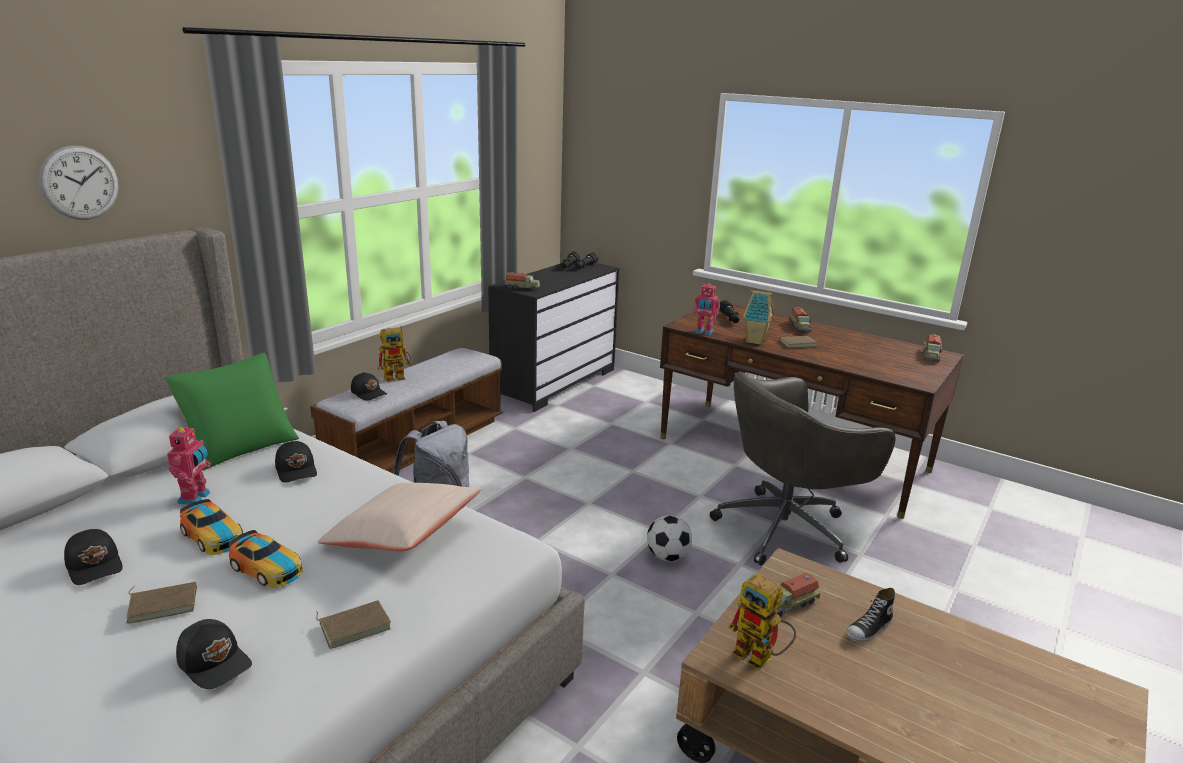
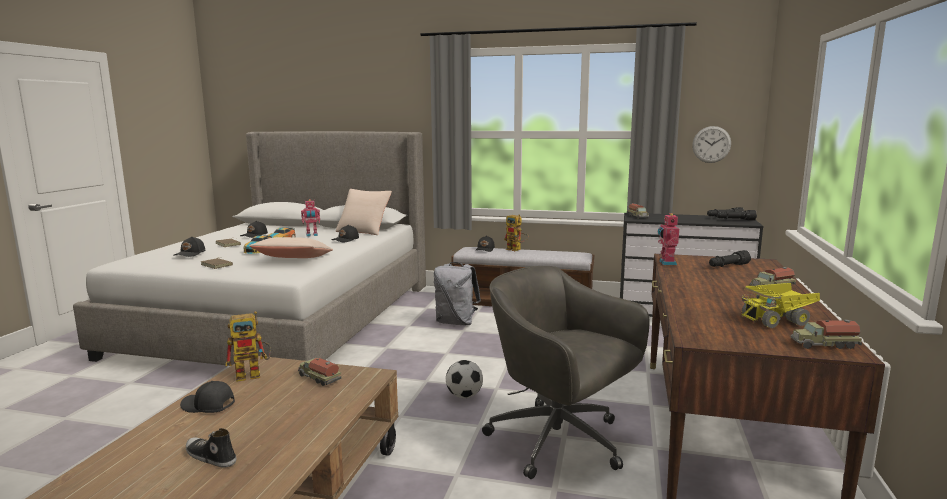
camera: 70 degrees right, 10 degrees down
wall clock [39,145,119,220] -> wall clock moved to [692,126,731,163]
green pillow [164,353,299,470] -> beige pillow [336,189,392,235]
toy robot [728,573,796,670] -> toy robot turned 135 degrees counterclockwise [225,311,271,382]
toy house [743,290,774,345] -> none
brown book [778,336,818,348] -> none
shoe [847,588,895,642] -> shoe moved to [186,428,236,468]
none -> black cap [180,381,235,413]
none -> toy truck [742,283,820,328]

